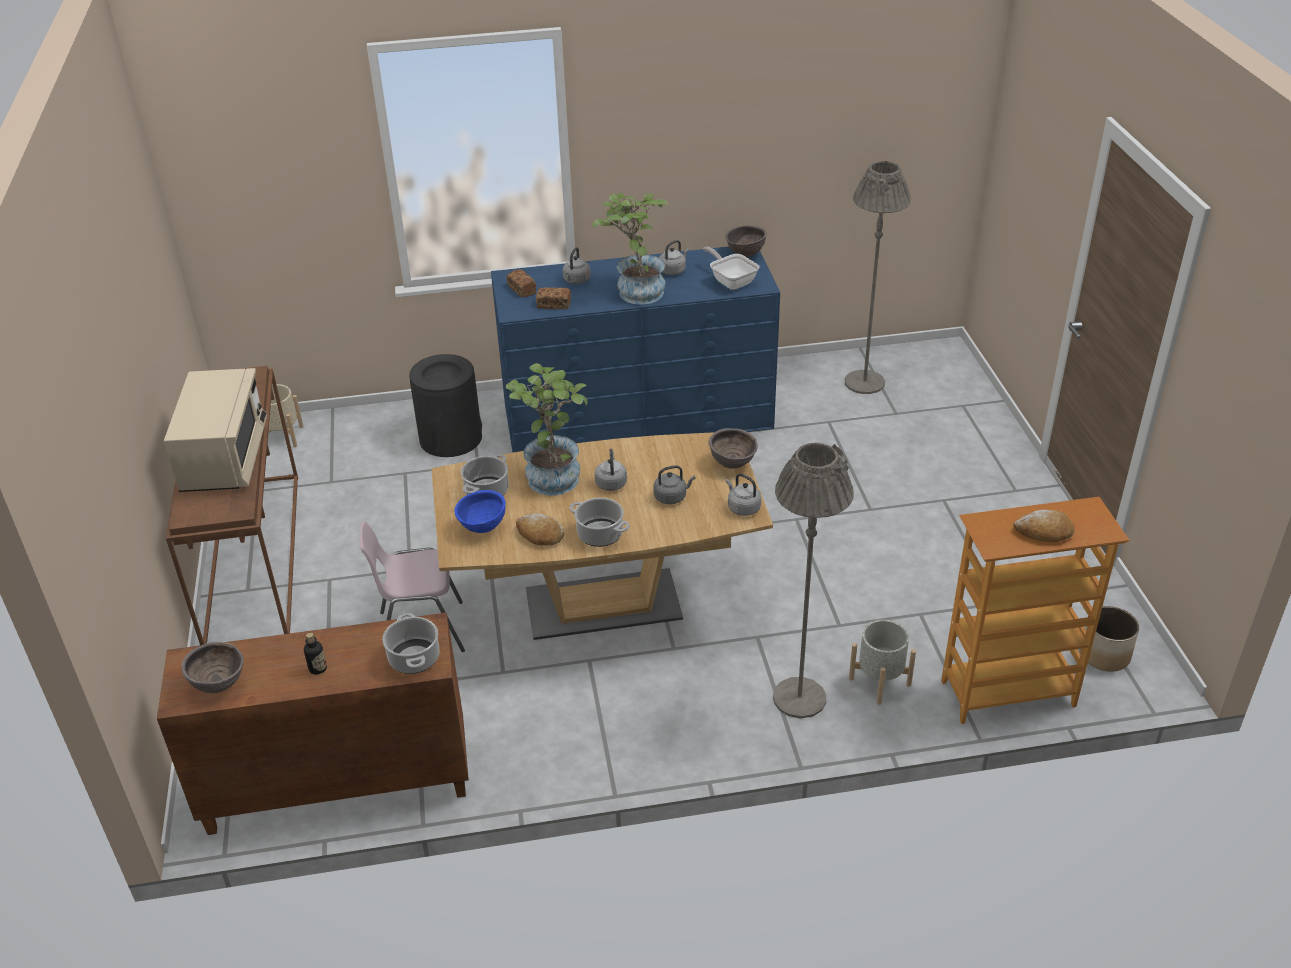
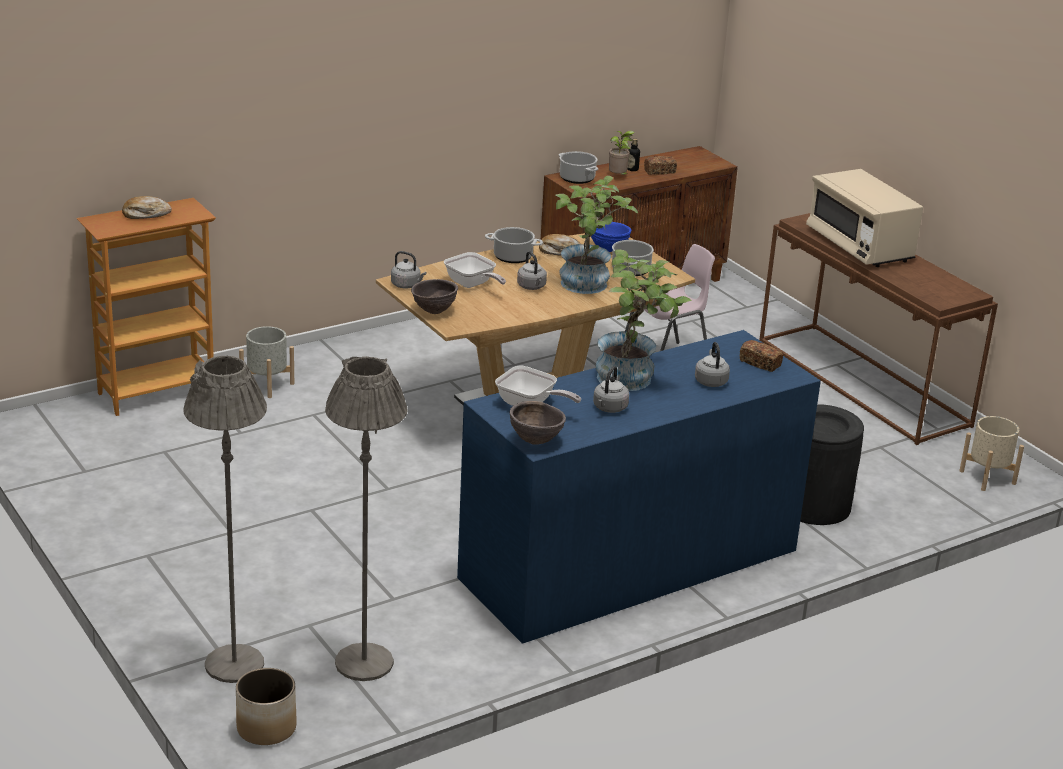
camera: 155 degrees right, 10 degrees down
brown bowl [181,642,244,693] -> none
bread [536,288,571,309] -> bread moved to [644,156,677,175]
grey kettle [653,465,695,504] -> frying pan [444,252,506,288]
grey floor lamp [773,443,854,719] -> grey floor lamp moved to [183,356,267,683]
planter [1080,606,1139,672] -> planter moved to [236,668,297,745]
none -> potted plant [609,131,635,175]

